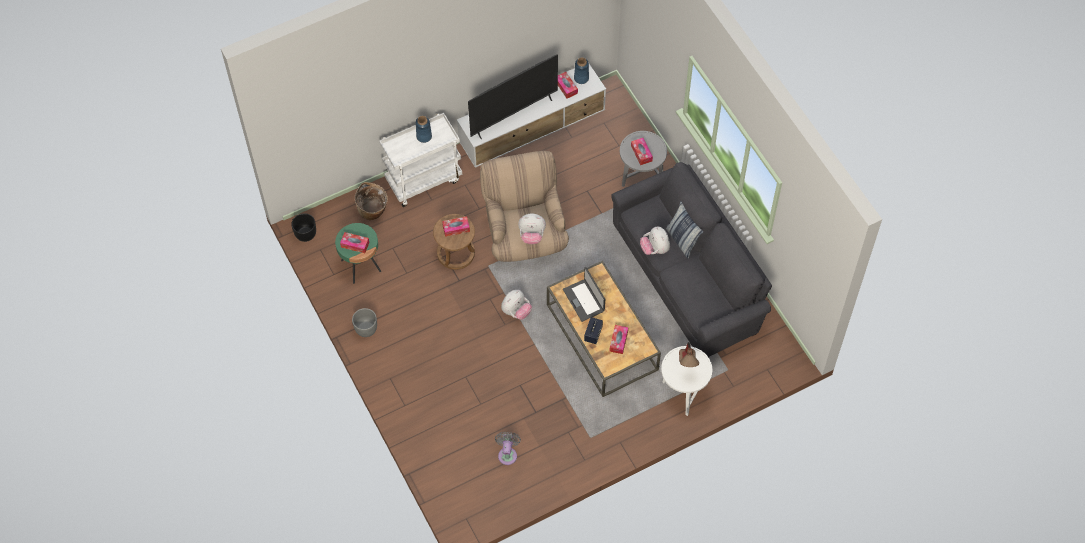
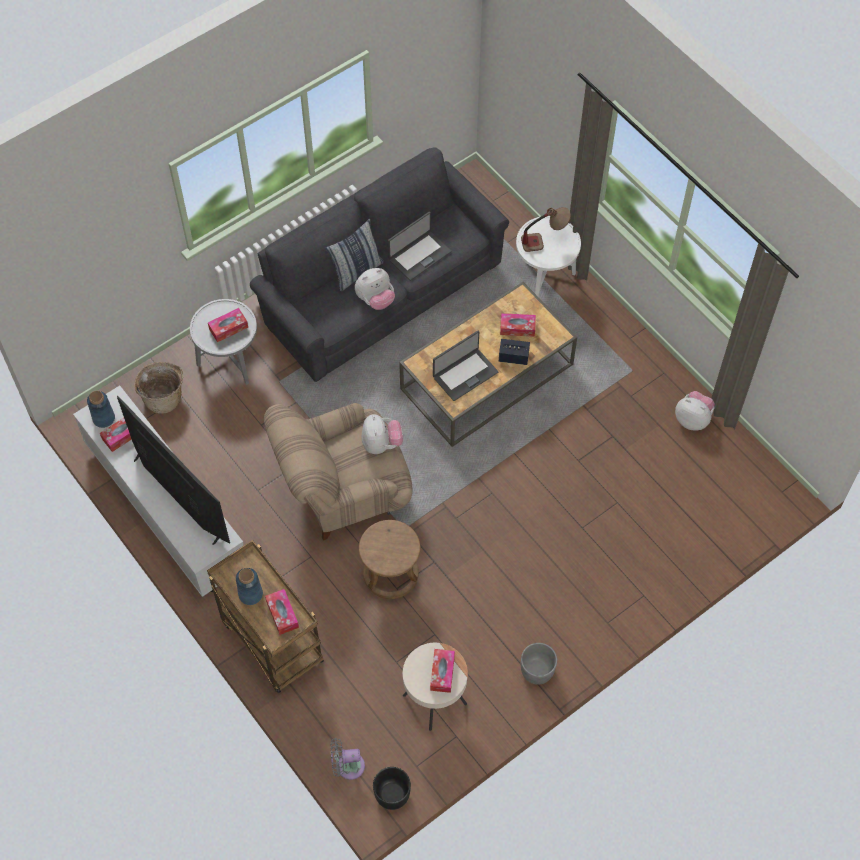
camera: 100 degrees left, 0 degrees up
green side table [335,223,381,284] -> beige side table [403,643,468,731]
basket [355,182,388,220] -> basket moved to [134,362,183,414]
white cart [379,113,462,207] -> brown cart [207,540,324,693]
tissue box [442,216,470,237] -> tissue box moved to [265,589,299,635]
grey fan [495,432,521,465] -> grey fan moved to [331,738,365,780]
plush toy [501,290,532,320] -> plush toy moved to [675,391,715,430]
none -> laptop [388,211,451,281]

